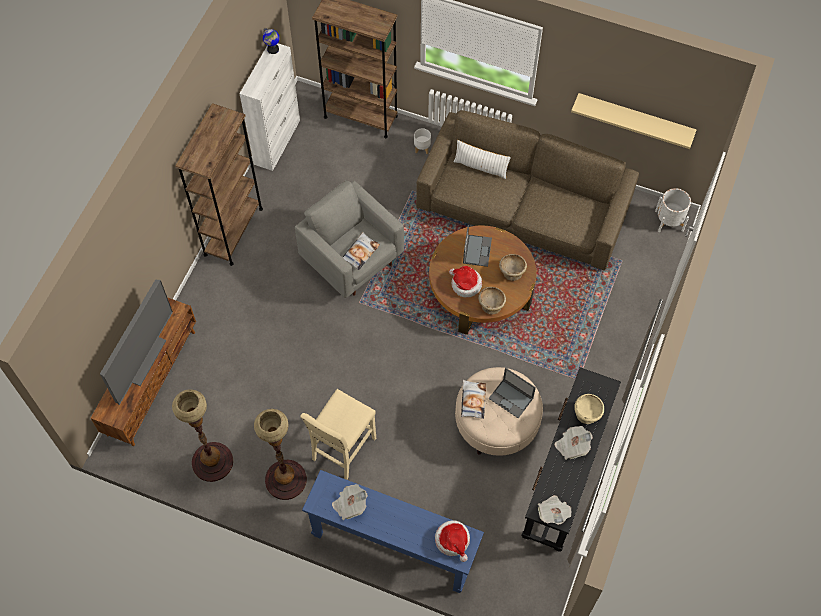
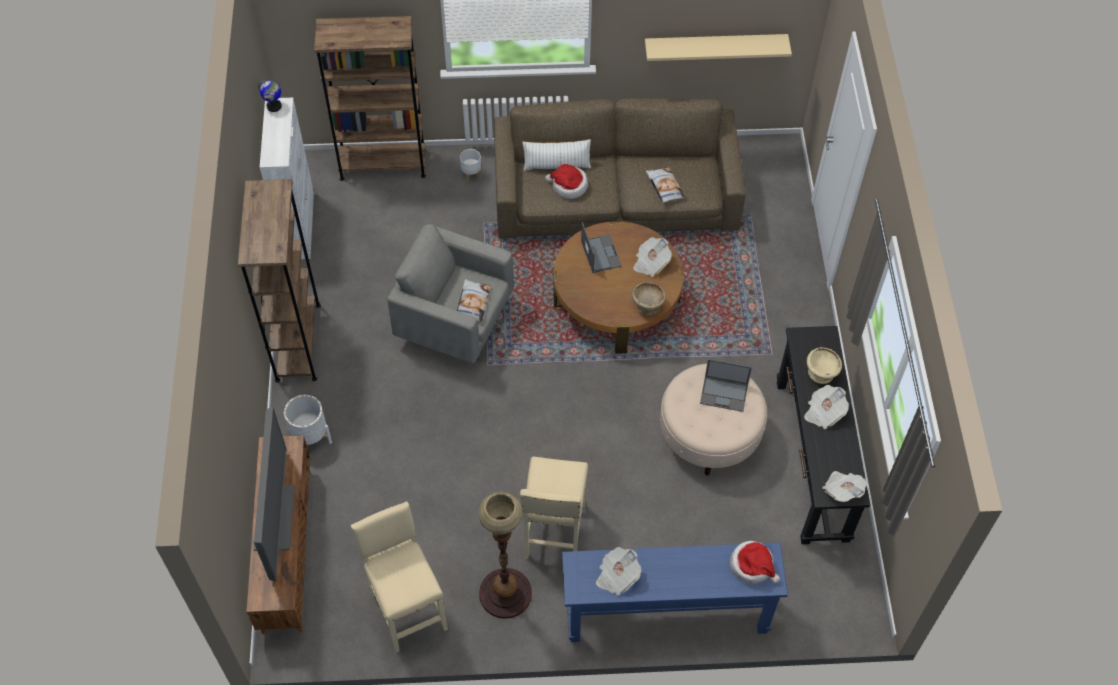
camera: 25 degrees left, 5 degrees down
floor lamp [172,389,233,482] -> beige stool [351,501,448,653]
hat [449,266,482,298] -> hat moved to [545,164,588,199]
pillow [461,380,486,419] -> pillow moved to [646,167,685,203]
beige bowl [499,254,527,281] -> newspaper [633,237,672,277]
white planter [655,188,691,232] -> white planter moved to [283,395,332,445]

